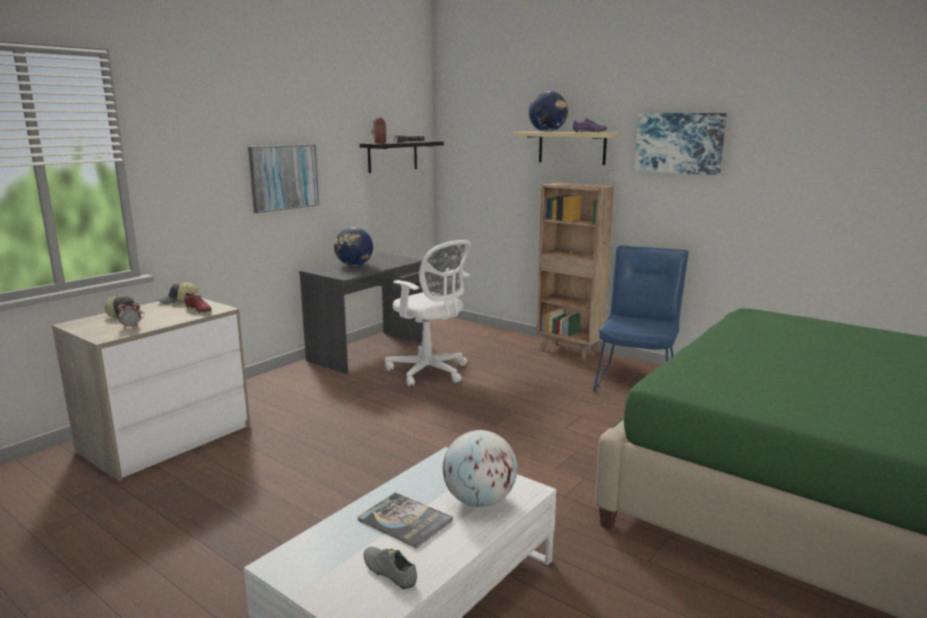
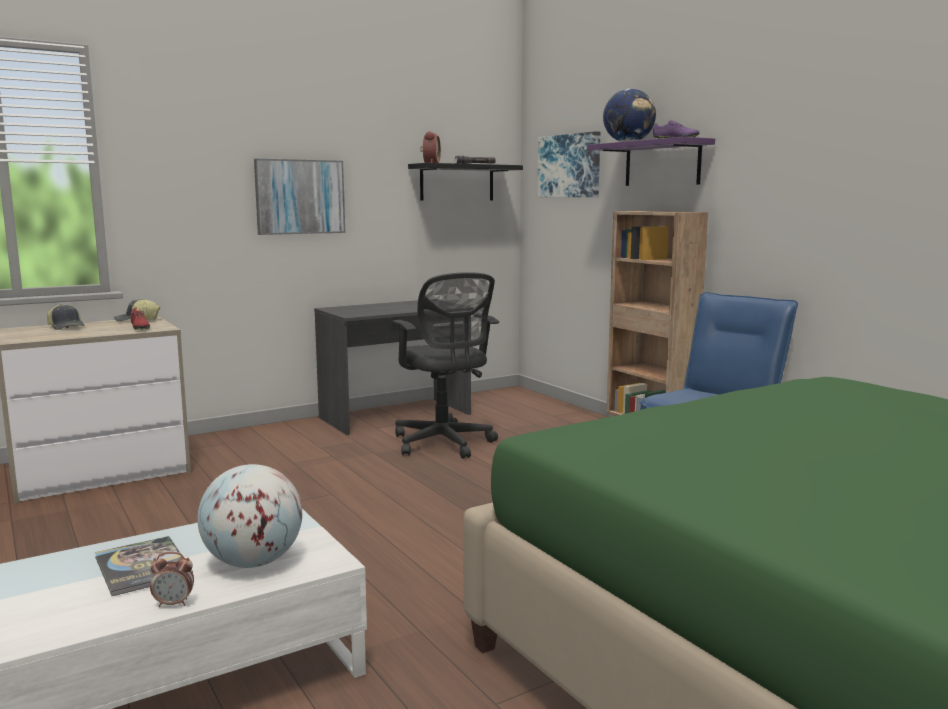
camera: 20 degrees right, 5 degrees down
alarm clock [118,300,141,329] -> alarm clock moved to [150,552,194,607]
globe [334,227,373,266] -> none
grey shoe [363,547,417,590] -> none
white office chair [385,240,471,386] -> black office chair [393,272,499,459]
beige shelf [514,131,618,165] -> purple shelf [587,137,715,186]
picture [634,113,727,175] -> picture moved to [537,131,600,197]

